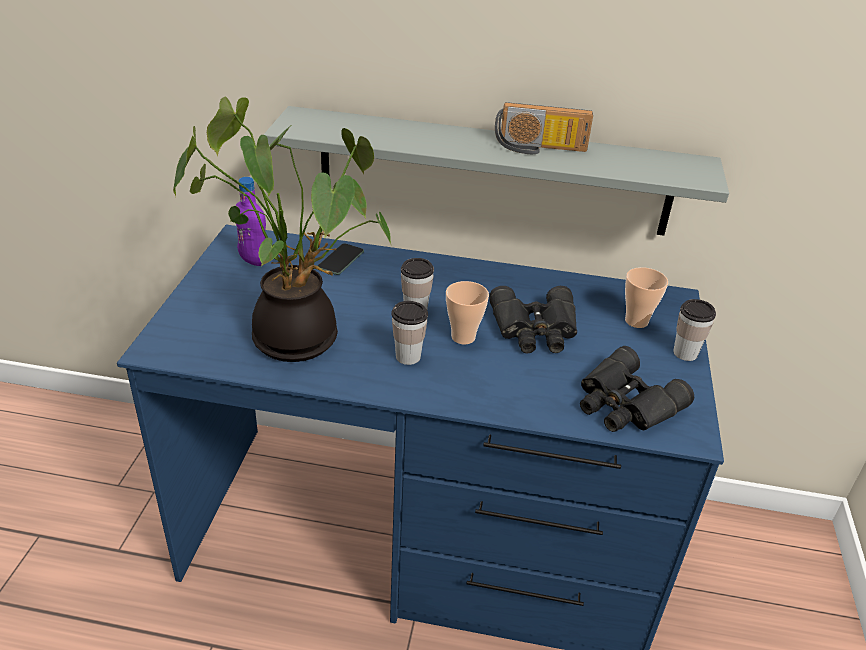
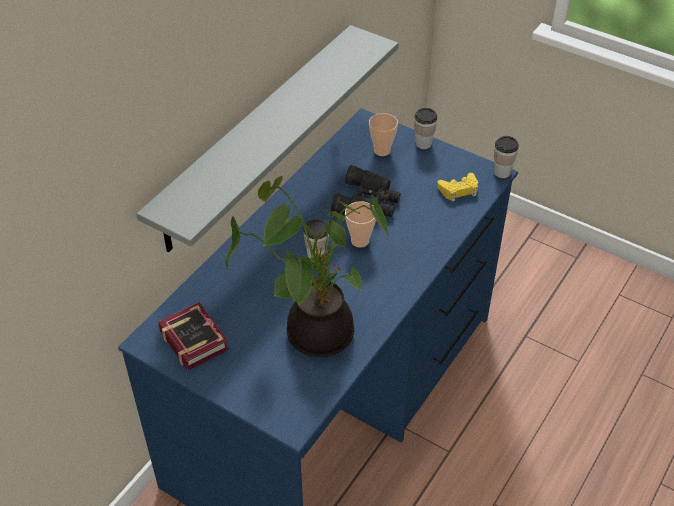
camera: 65 degrees left, 10 degrees up
purple bottle [235,177,266,266] -> book [158,302,229,371]
phone [318,243,364,275] -> none
cup [392,301,428,365] -> cup moved to [494,136,519,178]
radio [495,102,593,154] -> none
black binoculars [580,346,694,432] -> yellow game controller [437,173,478,202]

